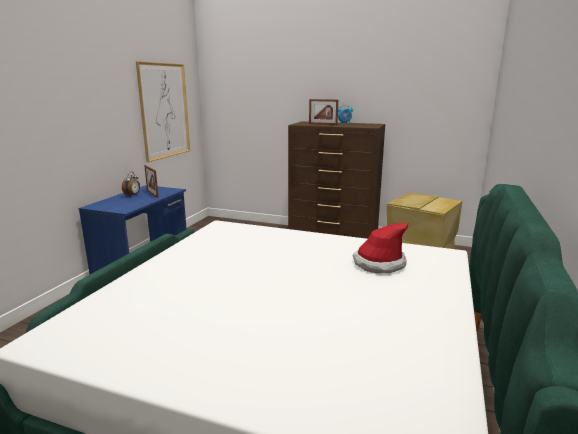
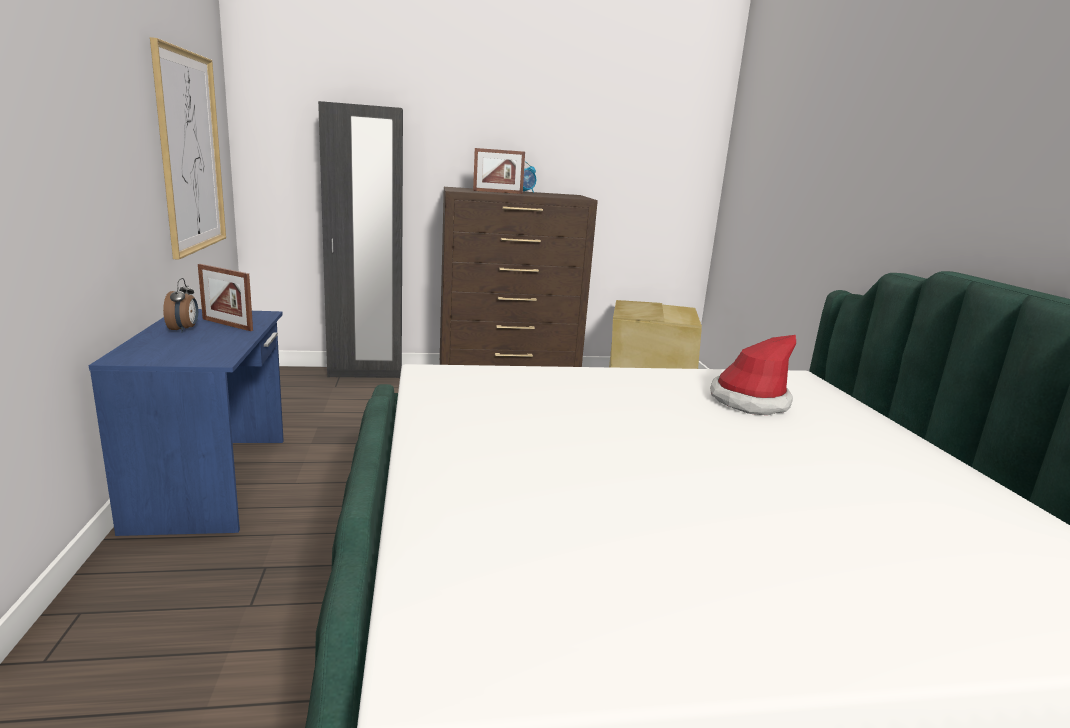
camera: 30 degrees left, 0 degrees up
none -> black wardrobe [318,101,403,378]

